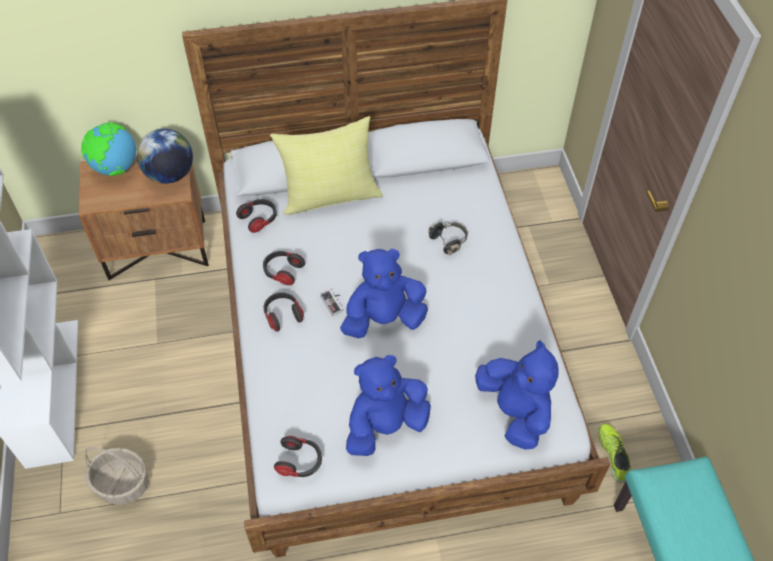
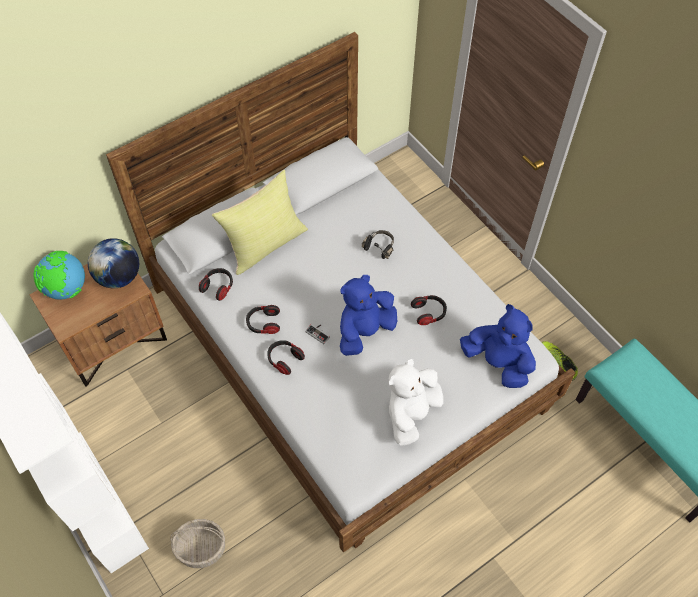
camera: 25 degrees left, 5 degrees up
headphones [274,436,322,477] -> headphones moved to [411,295,447,325]
blue plush toy [346,355,431,456] -> white plush toy [389,359,443,446]

